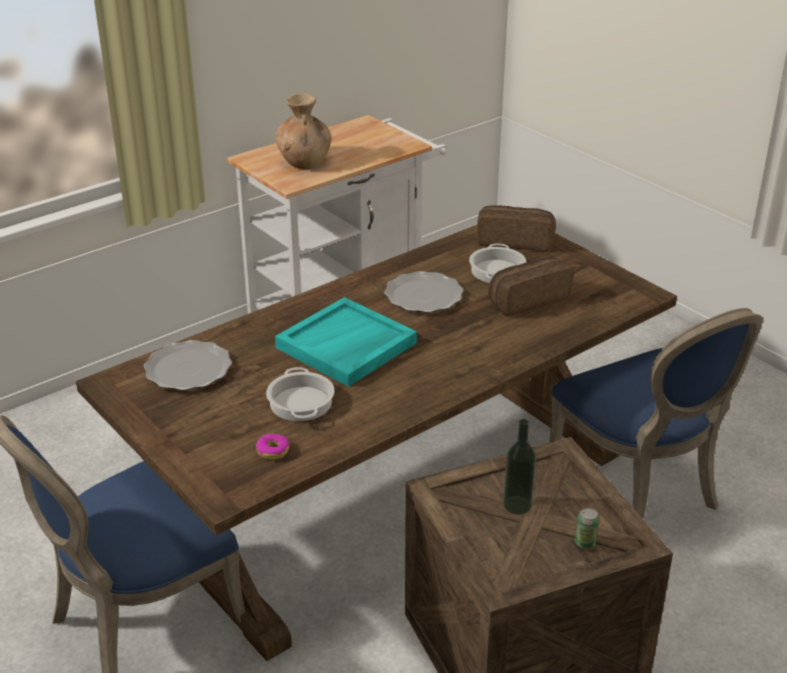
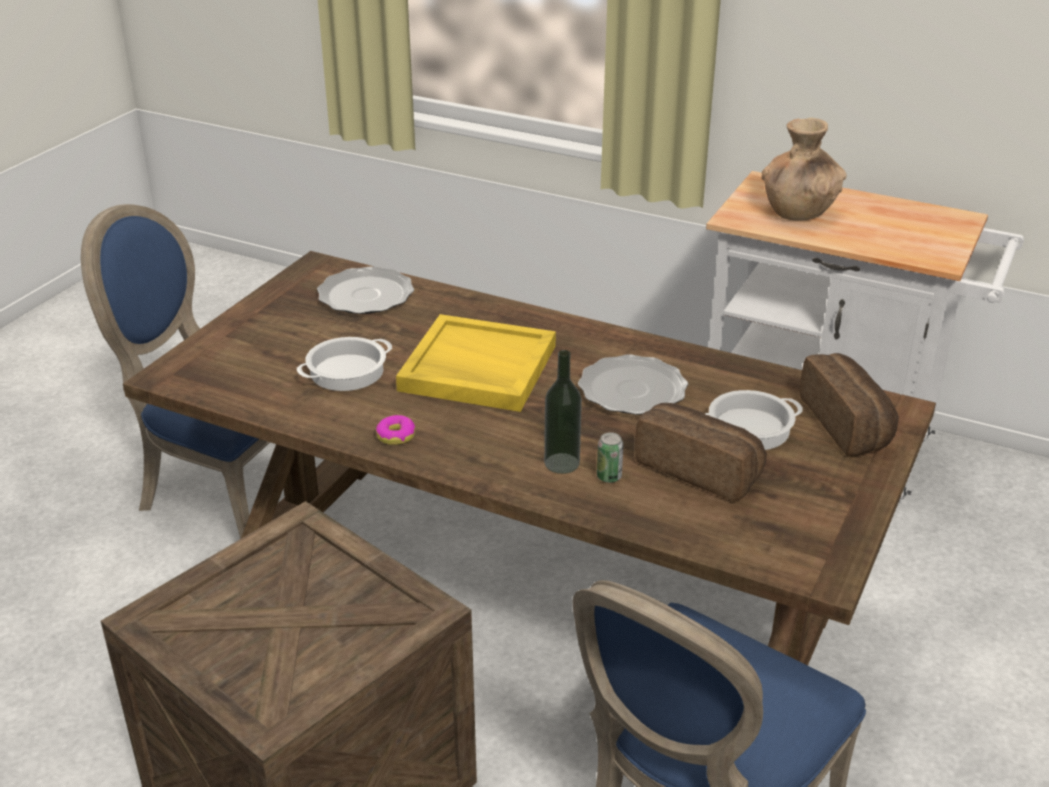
camera: 65 degrees right, 0 degrees up
donut [256,433,290,460] -> donut moved to [376,415,415,445]
turquoise tray [275,297,417,387] -> yellow tray [396,314,556,412]
bottle [503,419,536,514] -> bottle moved to [544,350,582,474]
can [575,508,599,549] -> can moved to [597,432,624,483]

